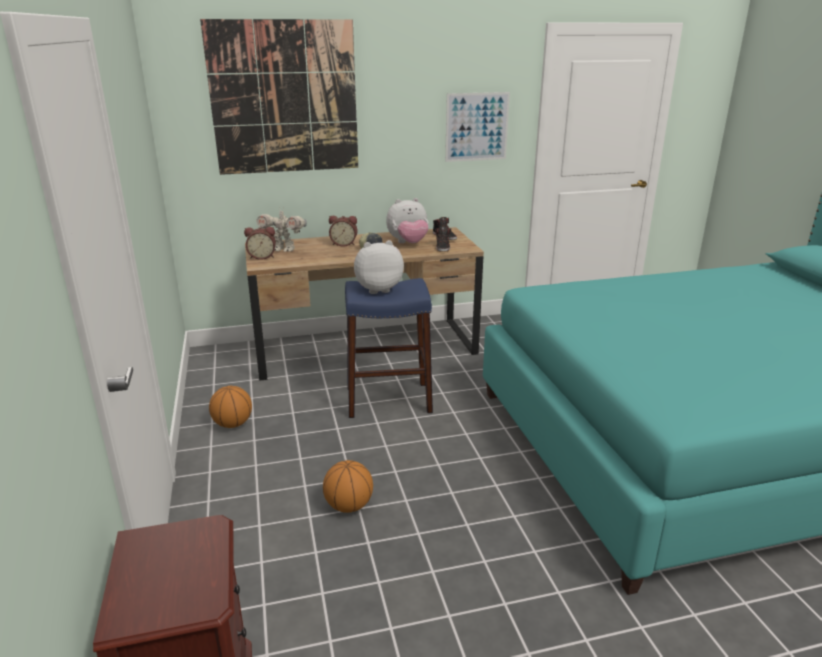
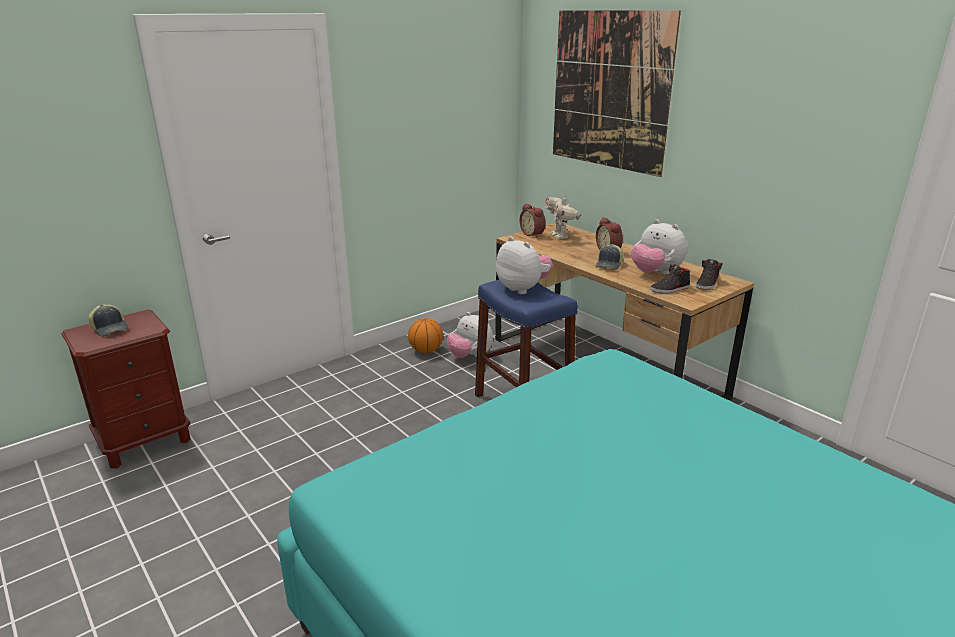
camera: 65 degrees right, 0 degrees up
basketball [323,460,373,513] -> none
picture [445,92,510,162] -> none
none -> cap [88,304,128,337]
none -> plush toy [447,312,493,358]

